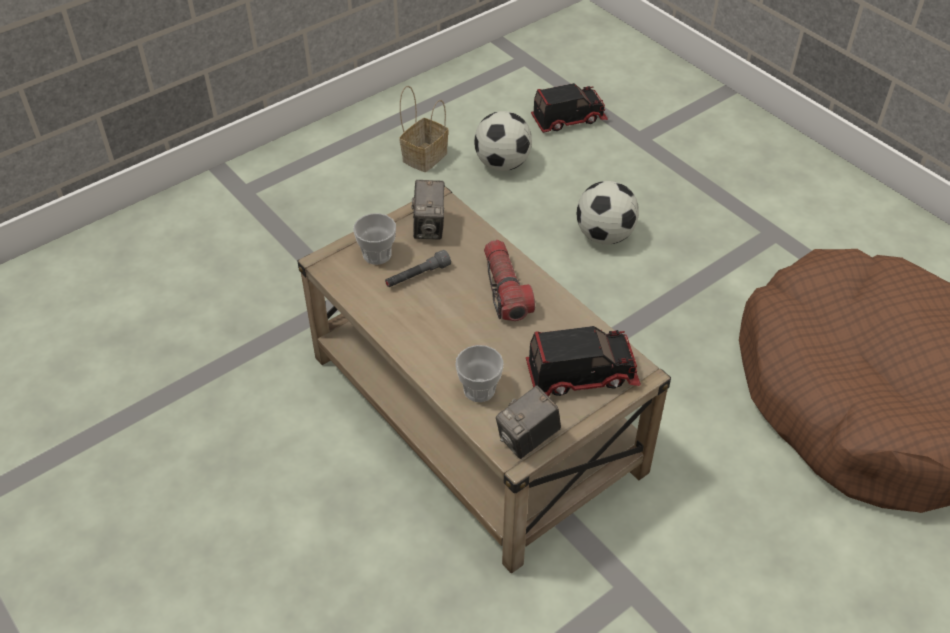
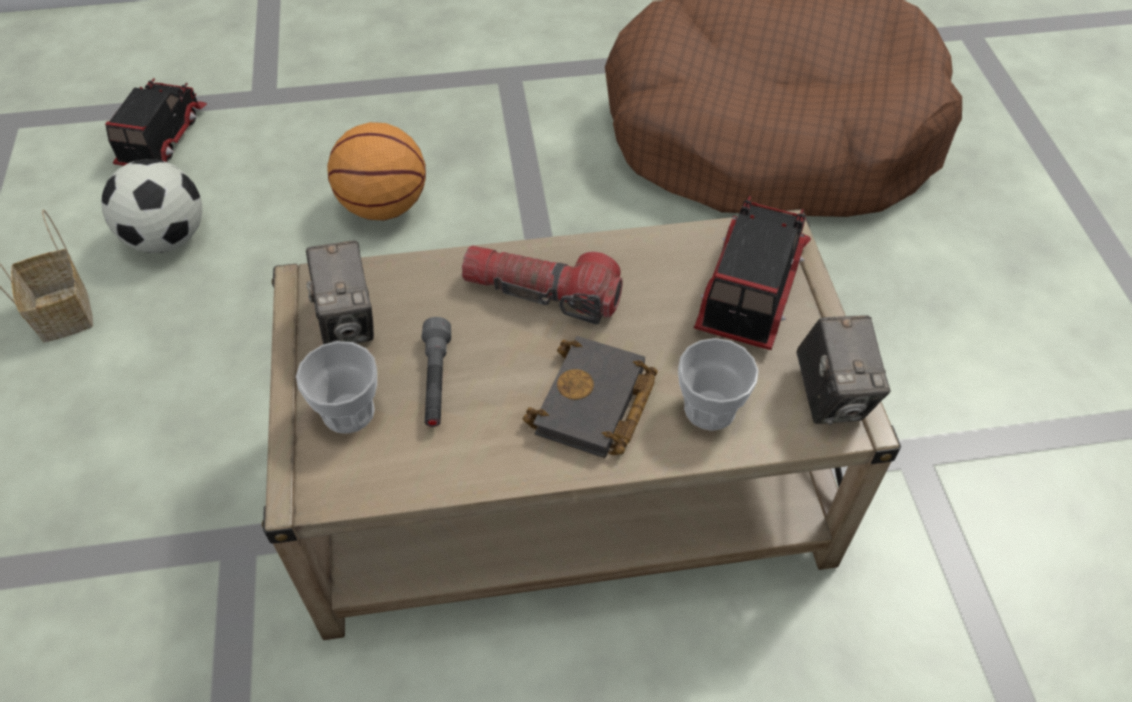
camera: 60 degrees left, 5 degrees up
camera [411,180,445,240] -> camera turned 45 degrees clockwise [306,240,374,344]
football [577,181,639,244] -> basketball [327,122,426,221]
none -> black book [523,336,658,458]

